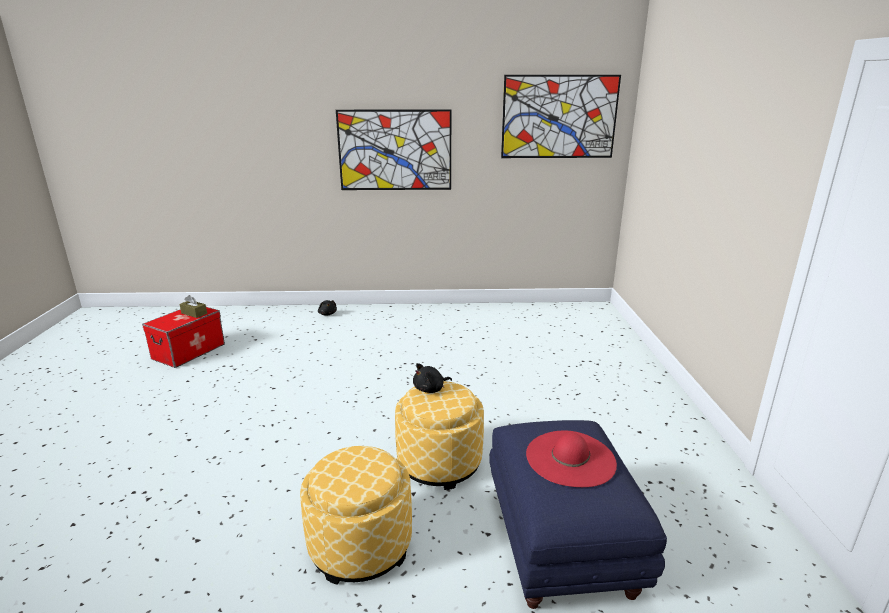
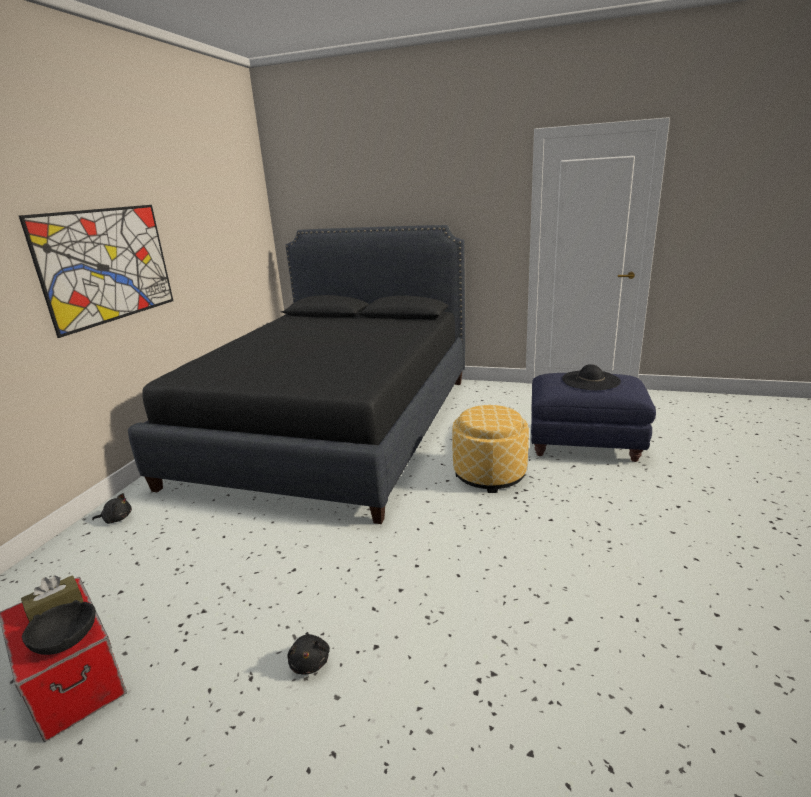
camera: 70 degrees left, 0 degrees up
ottoman [300,446,412,585] -> none
black plush toy [413,363,452,393] -> black plush toy moved to [287,632,330,675]
picture [501,75,621,158] -> none
red hat [526,430,617,487] -> black hat [562,364,621,390]
none -> black bowl [22,600,96,655]
none -> black bed [128,225,465,524]

